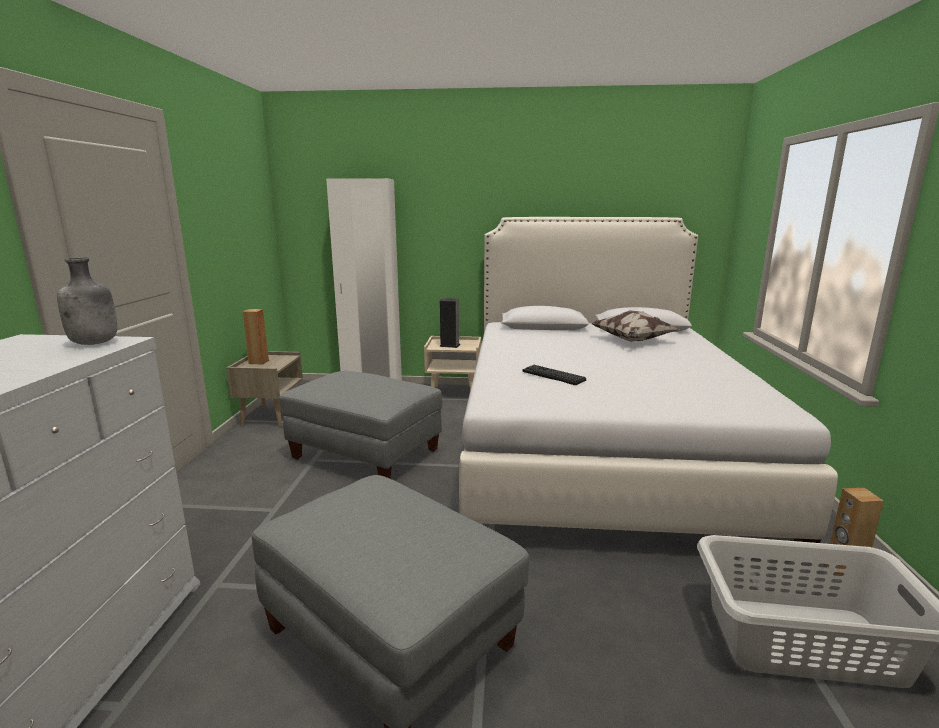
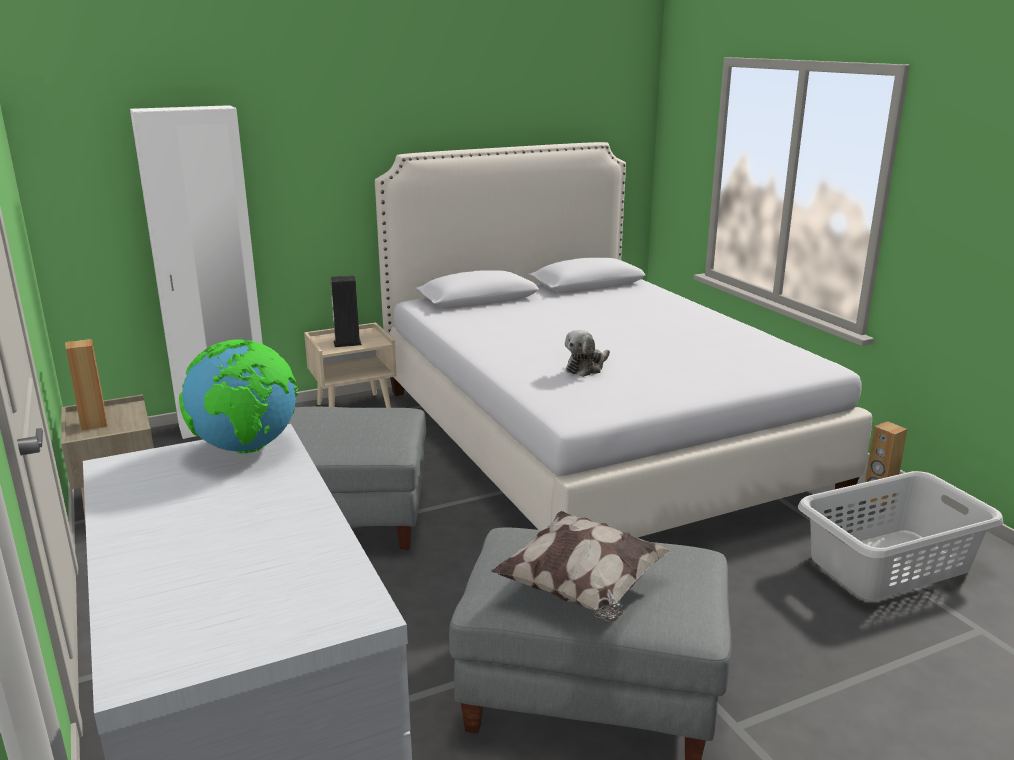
camera: 30 degrees left, 5 degrees up
grey bottle [57,257,117,345] -> globe [179,339,298,453]
keyboard [523,365,586,385] -> plush toy [565,330,610,377]
pillow [591,310,679,342] -> pillow moved to [491,511,673,622]

